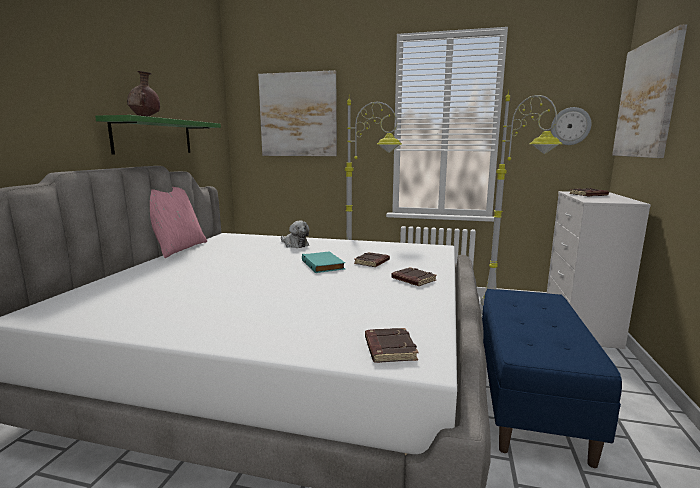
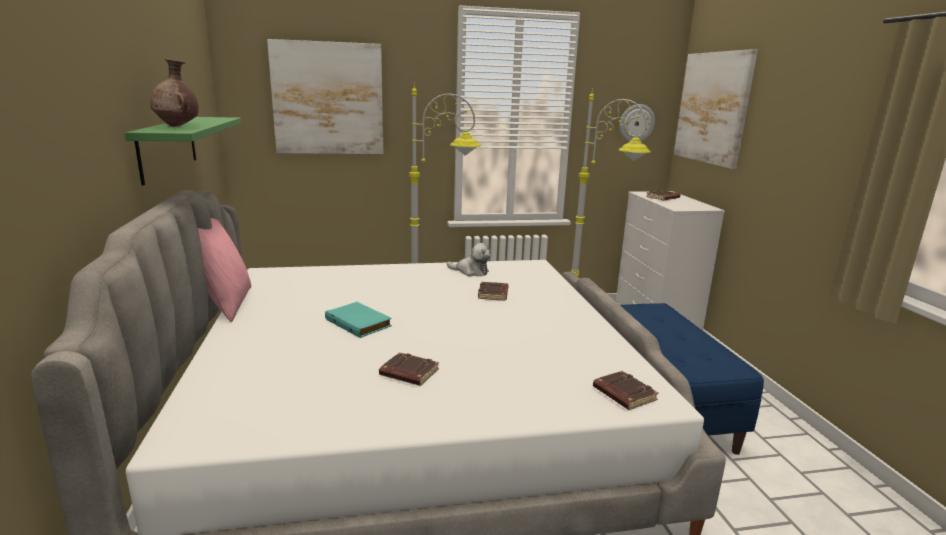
camera: 25 degrees left, 5 degrees up
plush toy [281,221,310,248] -> plush toy moved to [447,243,491,276]
turquoise book [302,251,345,273] -> turquoise book moved to [325,302,392,338]
brown book [392,267,437,286] -> brown book moved to [379,352,439,386]

